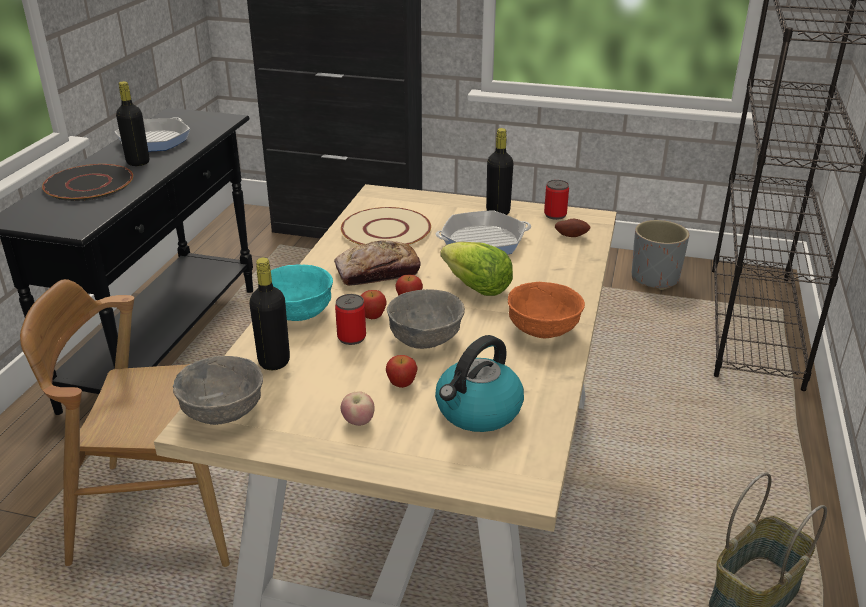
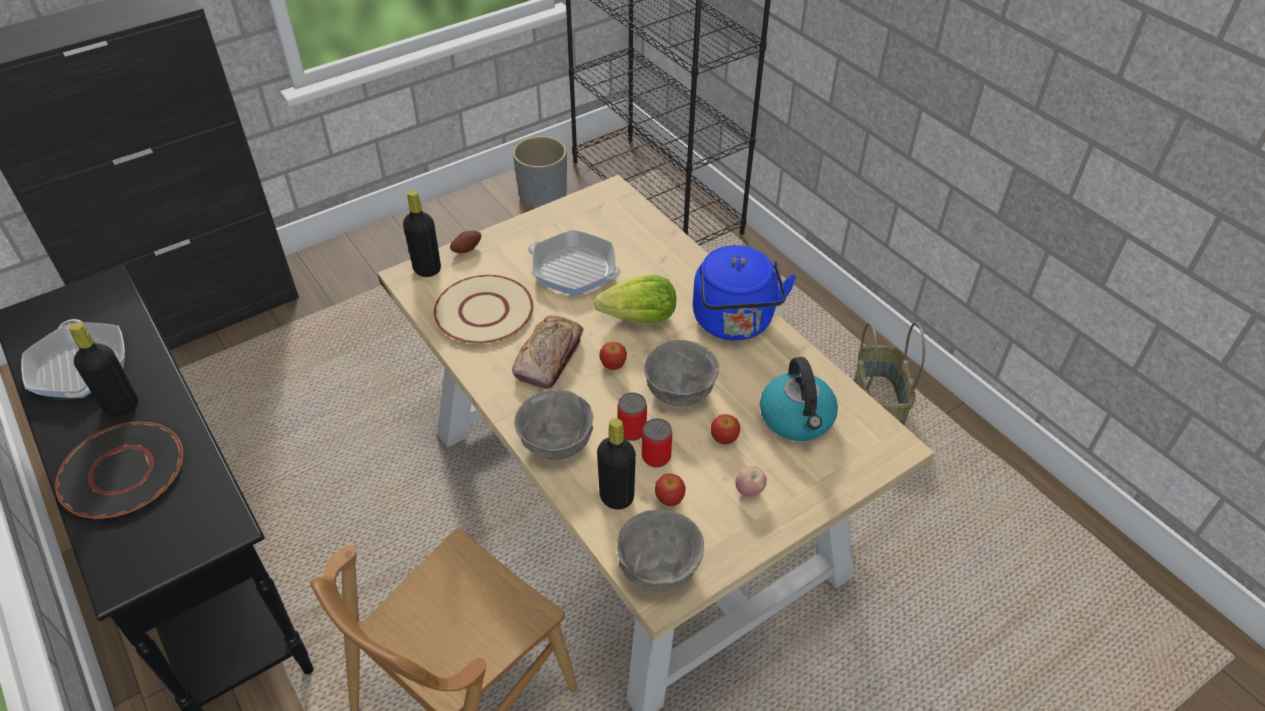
camera: 50 degrees left, 15 degrees up
turquoise bowl [271,264,333,321] -> grey bowl [514,389,594,460]
apple [361,290,387,319] -> apple moved to [655,473,686,506]
frying pan [435,210,531,255] -> frying pan turned 90 degrees clockwise [528,230,620,295]
black bottle [486,128,513,215] -> black bottle moved to [403,190,441,277]
orange bowl [508,282,585,338] -> blue kettle [693,245,797,341]
can [544,180,569,220] -> can moved to [642,418,672,468]
potato [555,219,590,237] -> potato moved to [450,231,481,253]

